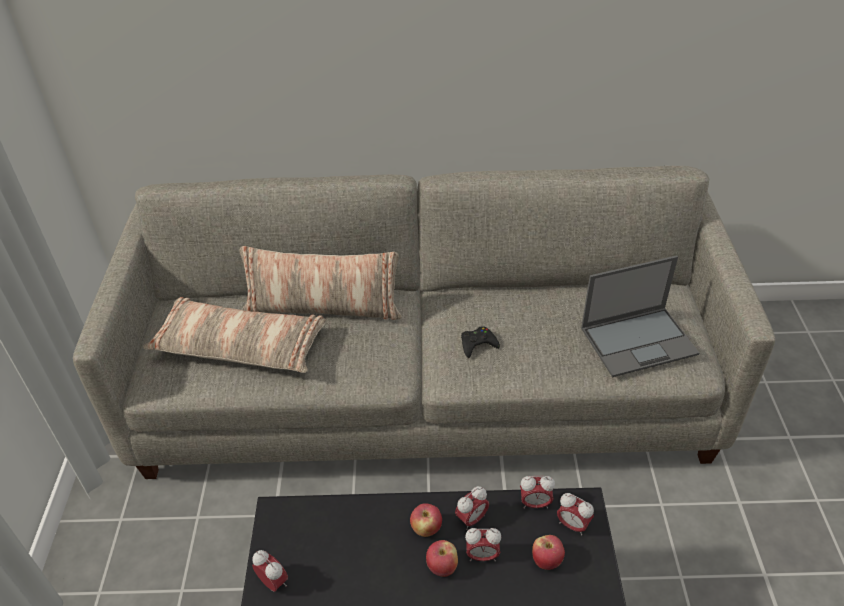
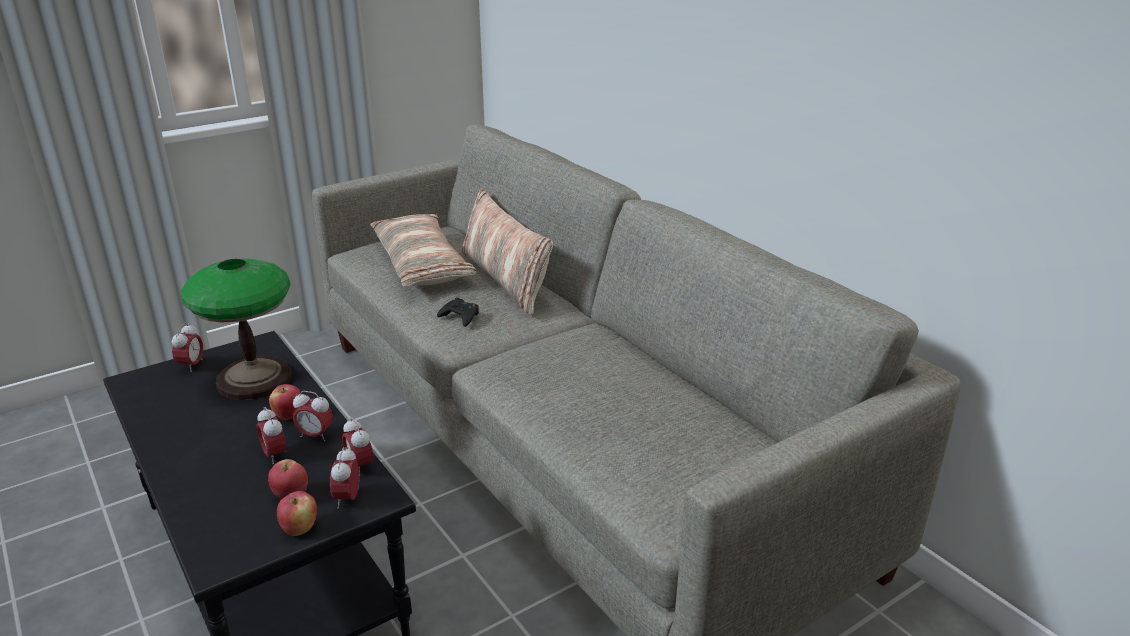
camera: 55 degrees right, 15 degrees down
apple [426,540,458,577] -> apple moved to [277,491,317,536]
black game controller [461,326,500,358] -> black game controller moved to [437,297,479,327]
laptop [581,255,699,377] -> none
none -> table lamp [181,259,292,400]

